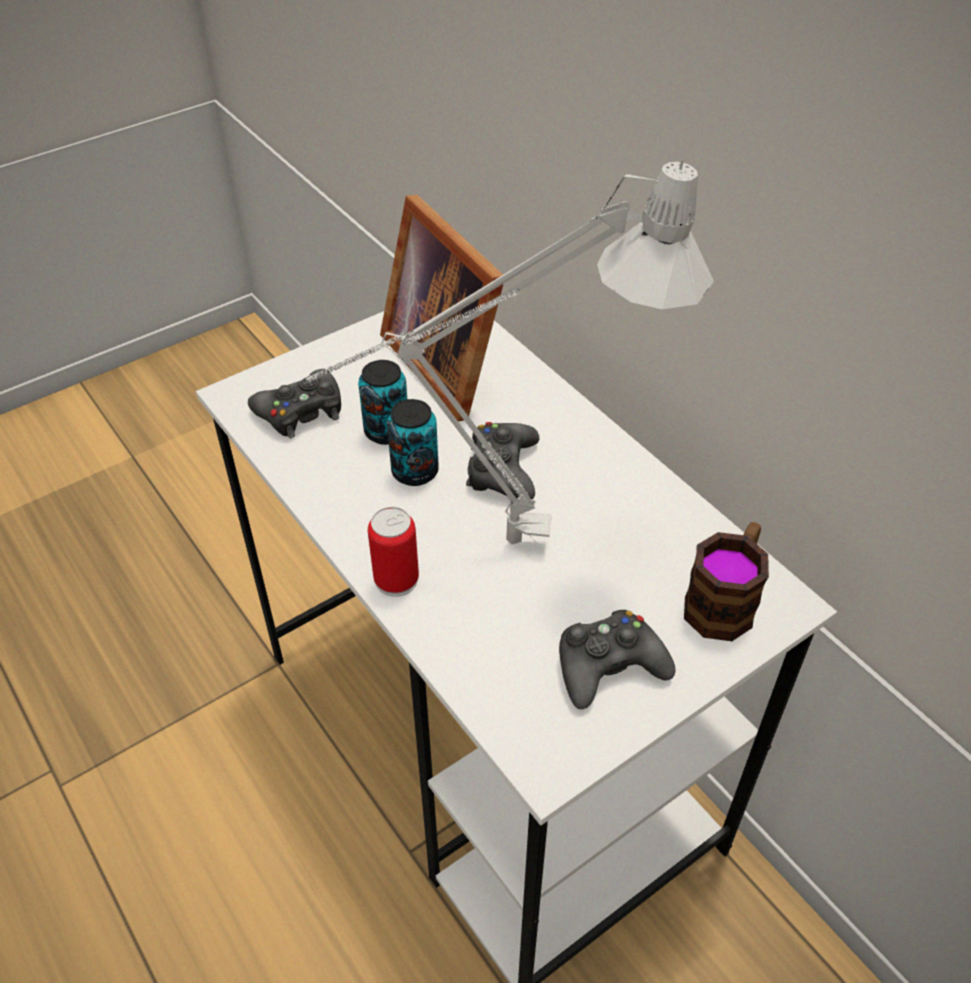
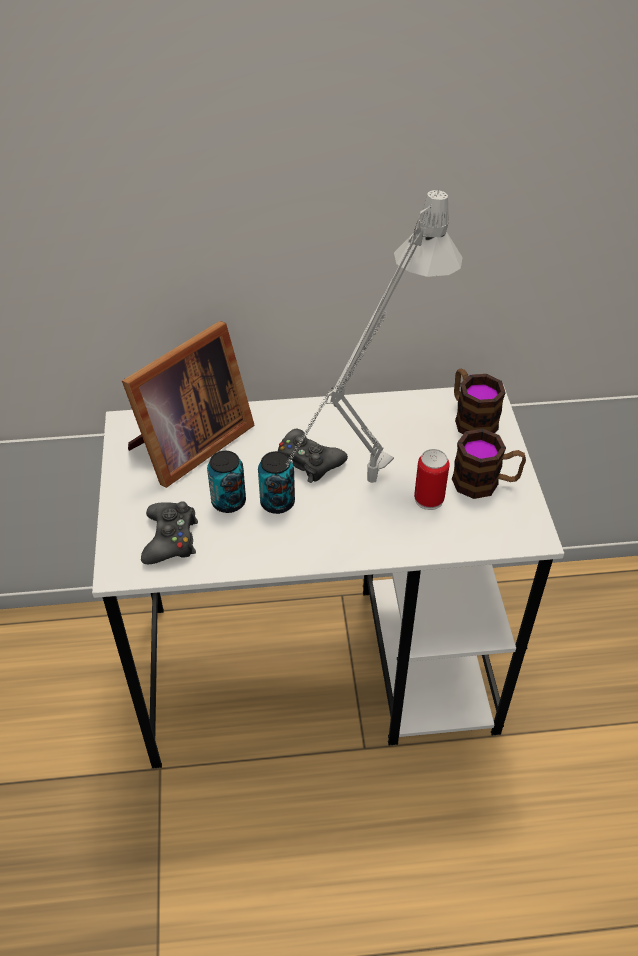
camera: 60 degrees left, 0 degrees up
can [368,507,419,597] -> can moved to [414,449,449,510]
picture frame [380,195,503,422] -> picture frame turned 45 degrees counterclockwise [122,321,254,488]
black game controller [559,610,676,709] -> mug [452,429,526,499]

